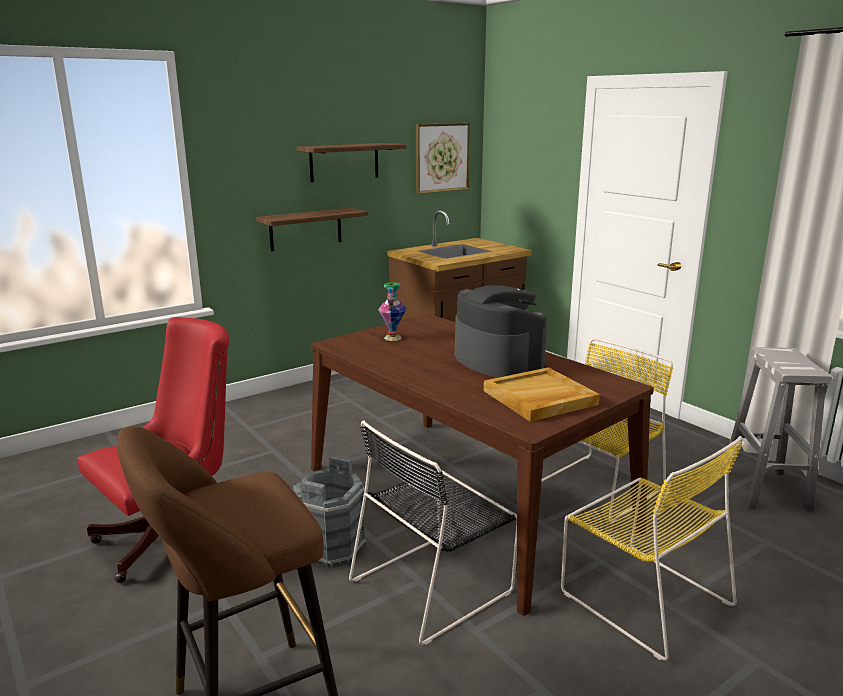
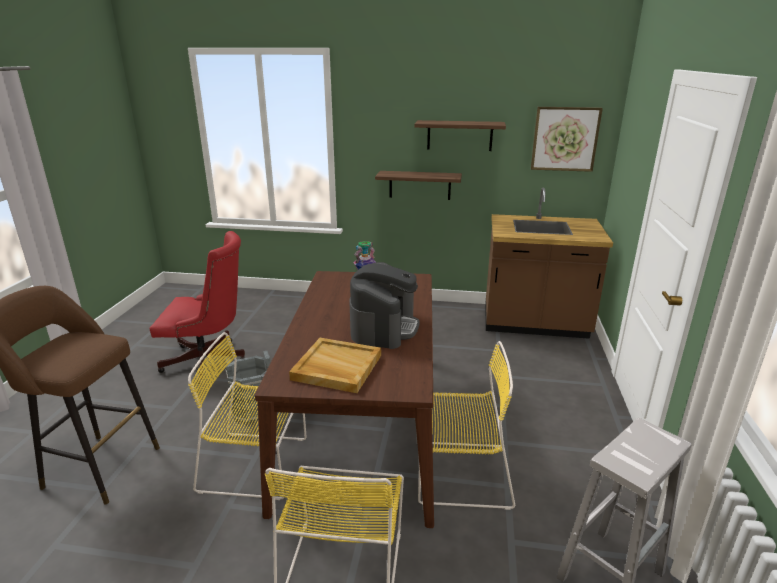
camera: 45 degrees right, 5 degrees up
black chair [349,420,517,645] -> yellow chair [188,332,307,500]

